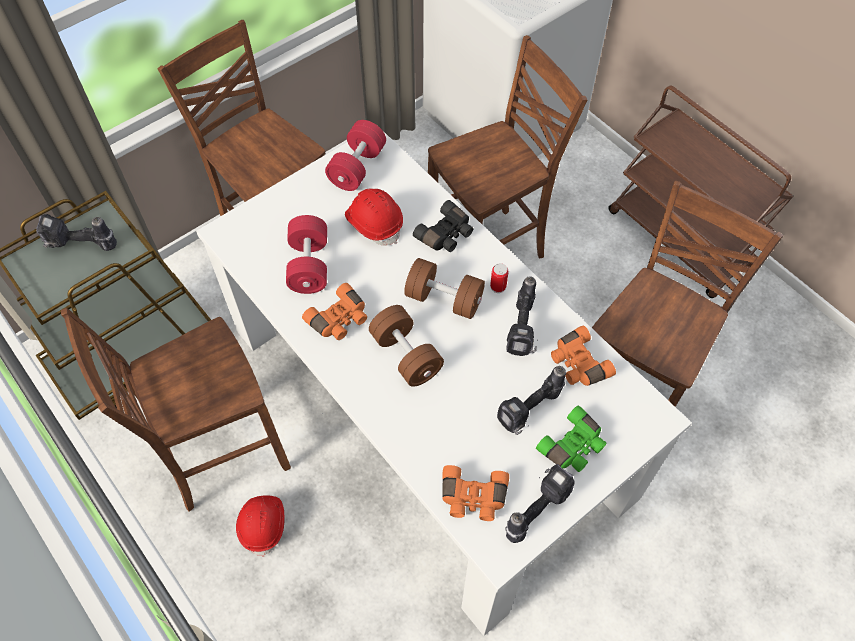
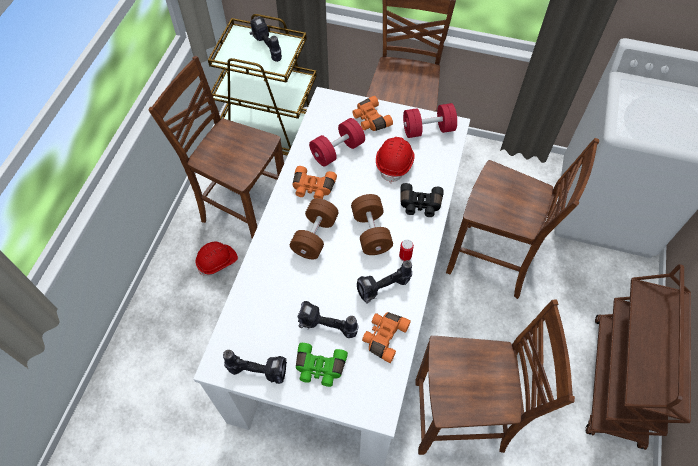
camera: 55 degrees right, 0 degrees up
orange binoculars [442,465,509,521] -> orange binoculars moved to [352,96,393,131]

